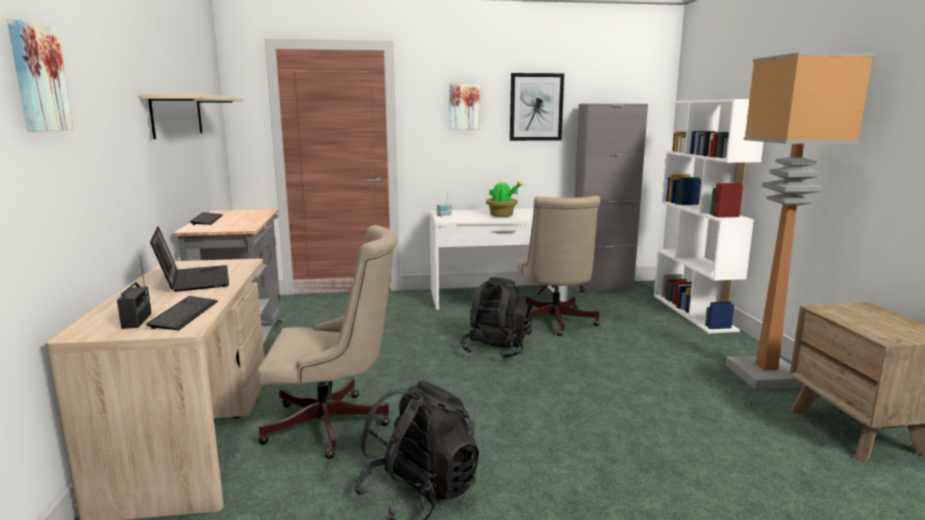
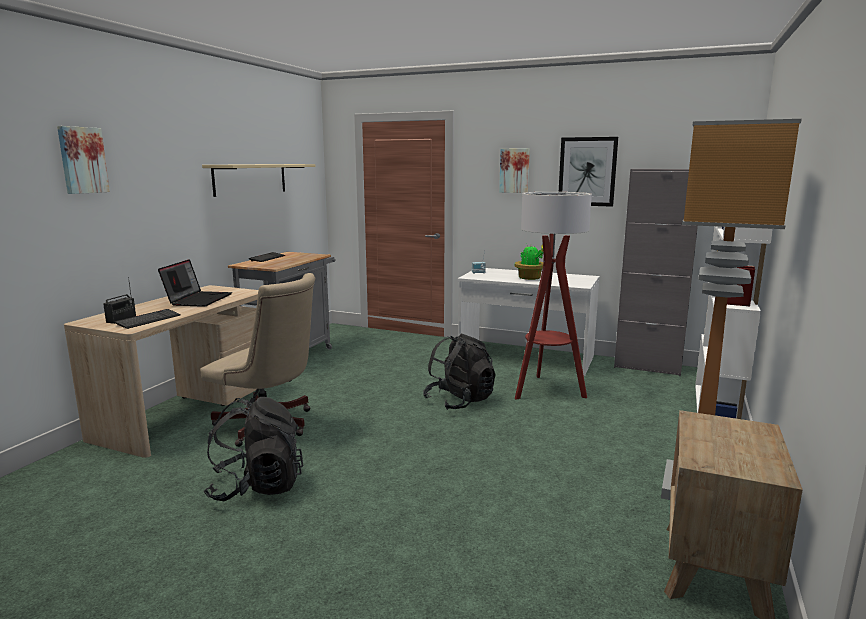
camera: 30 degrees right, 0 degrees up
beige office chair [517,196,600,336] -> floor lamp [515,192,592,400]

